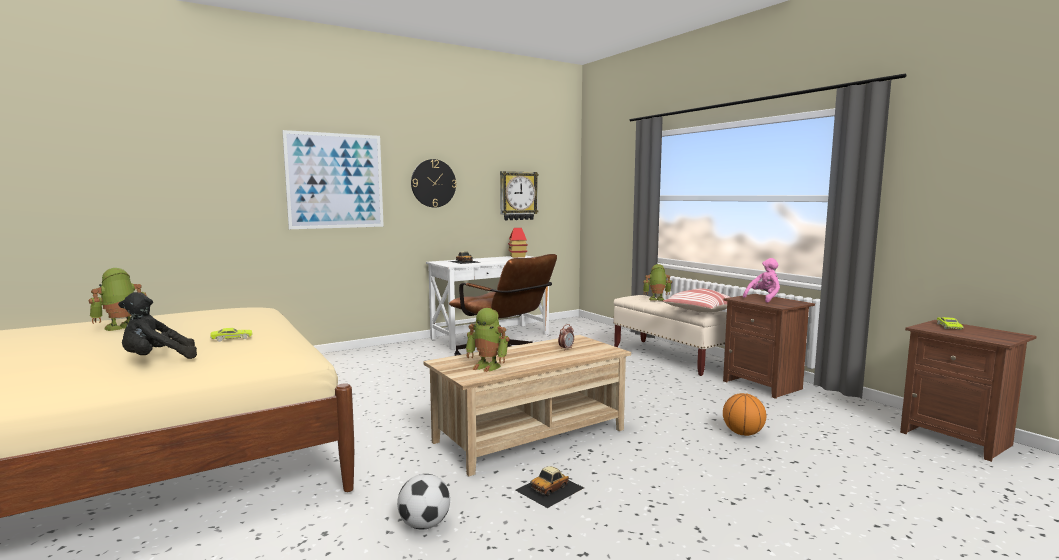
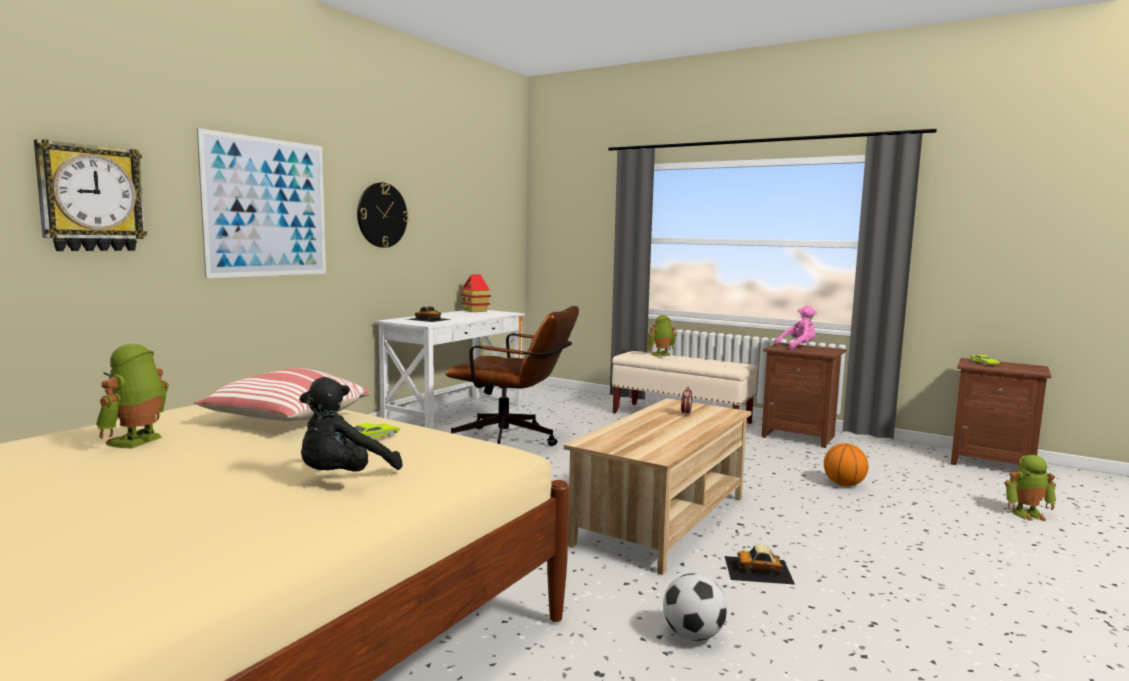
camera: 25 degrees left, 0 degrees up
toy robot [465,308,509,372] -> toy robot moved to [1005,455,1056,521]
wall clock [500,171,539,220] -> wall clock moved to [34,139,147,251]
toy car [515,466,584,508] -> toy car turned 75 degrees clockwise [725,545,795,585]
pillow [663,289,730,312] -> pillow moved to [194,368,372,421]
pink plush toy [743,258,780,303] -> pink plush toy turned 45 degrees clockwise [774,305,817,350]

